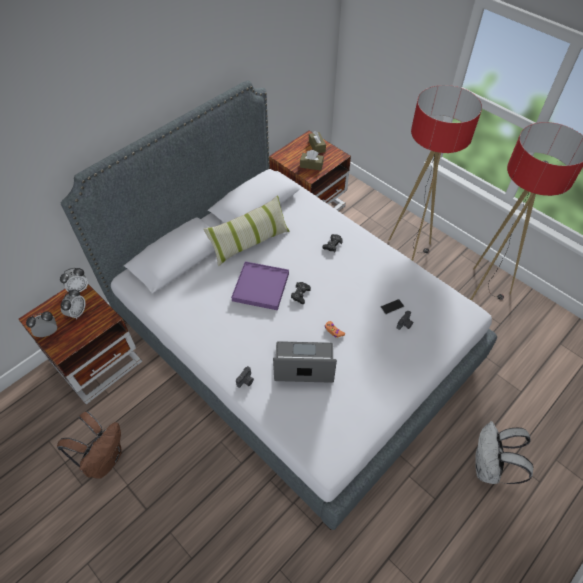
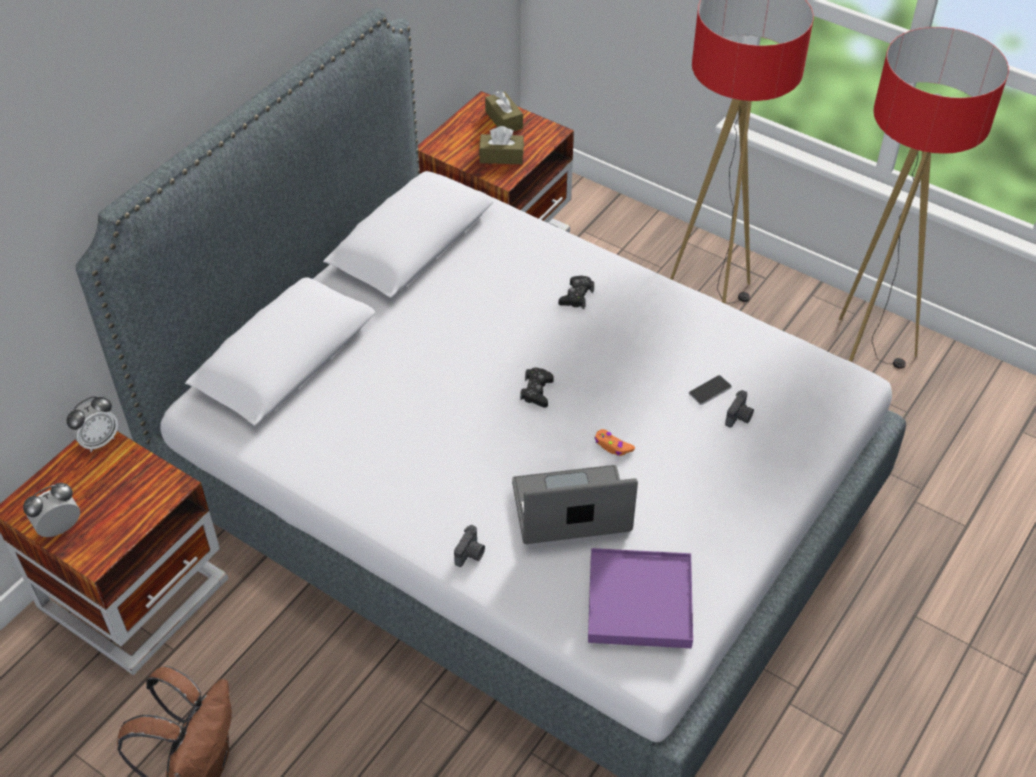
camera: 10 degrees left, 5 degrees down
alarm clock [61,289,85,319] -> none
pillow [204,195,290,266] -> none
purple tray [231,261,289,310] -> purple tray moved to [588,548,693,648]
white backpack [475,421,533,484] -> none

